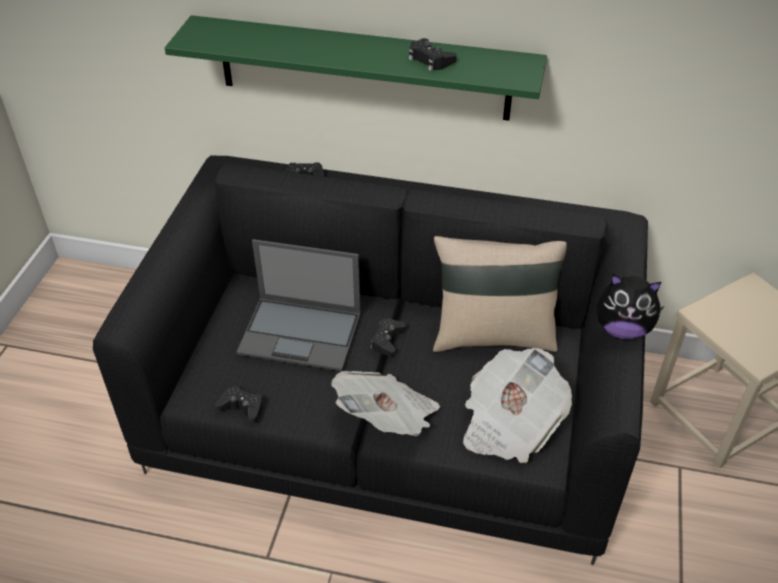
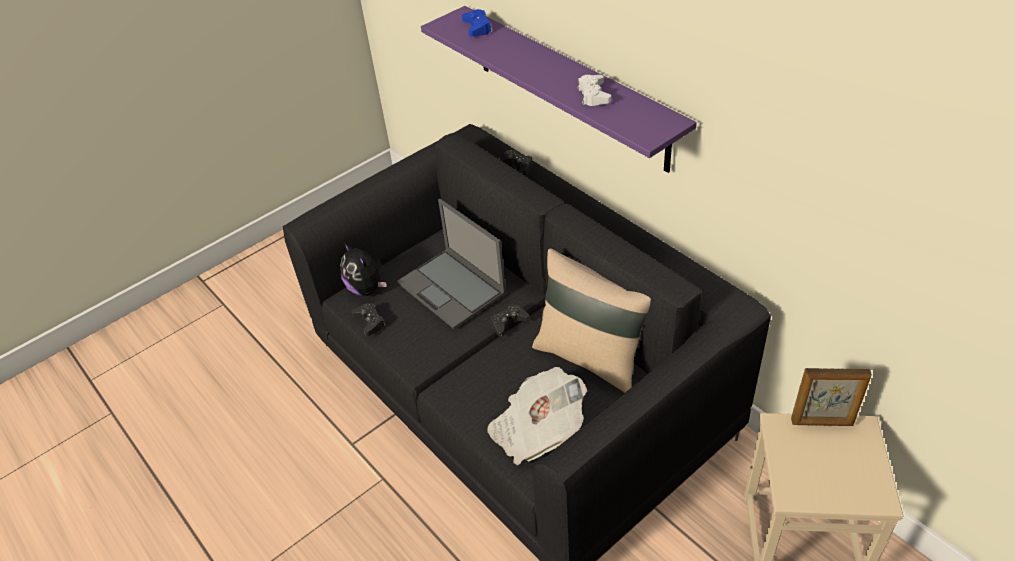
camera: 40 degrees right, 0 degrees up
green shelf [165,15,547,121] -> purple shelf [421,6,697,173]
newspaper [331,371,440,436] -> none
black game controller [409,38,457,72] -> white game controller [577,75,611,106]
plush toy [596,274,664,339] -> plush toy moved to [340,242,387,296]
none -> blue game controller [462,9,492,37]
none -> picture frame [791,368,872,426]

